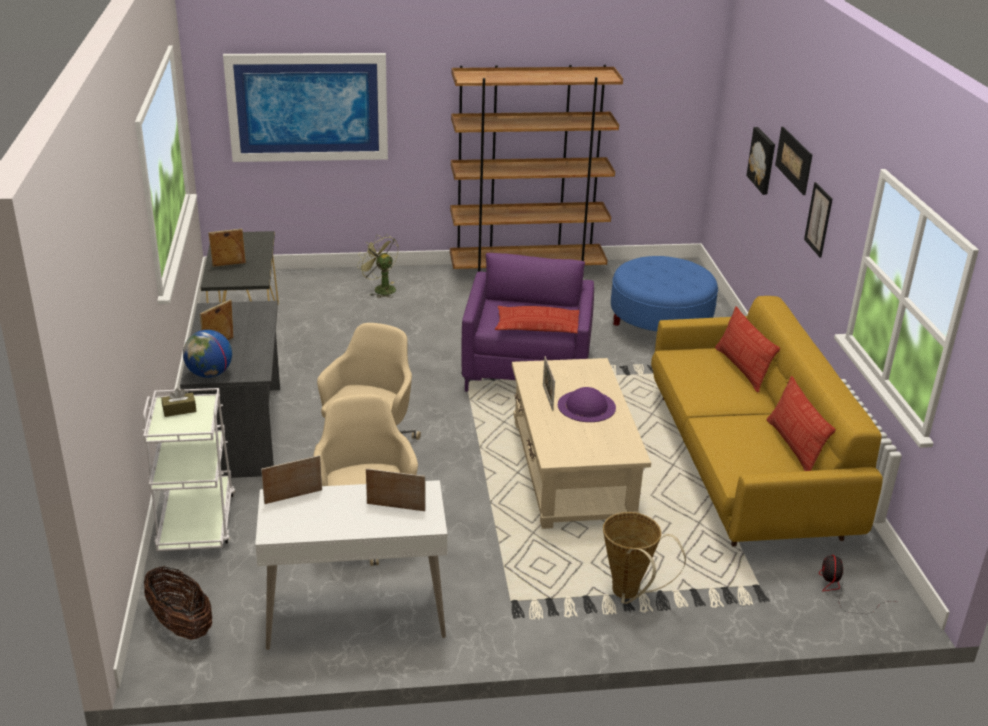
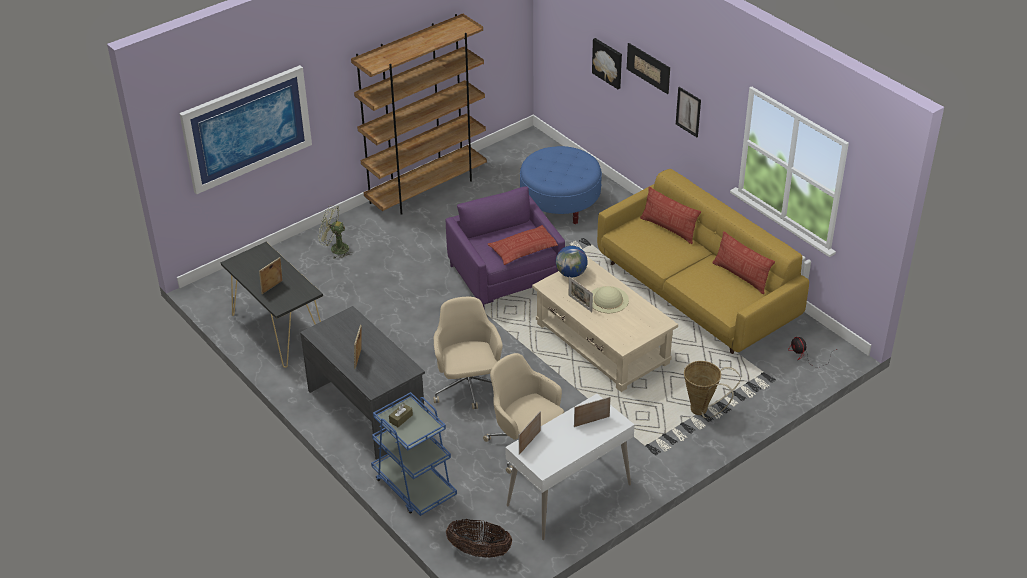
camera: 30 degrees left, 10 degrees up
white cart [142,388,235,551] -> blue cart [371,392,457,516]
globe [183,330,232,378] -> globe moved to [556,246,588,278]
purple hat [558,387,616,422] -> beige hat [591,286,629,313]

